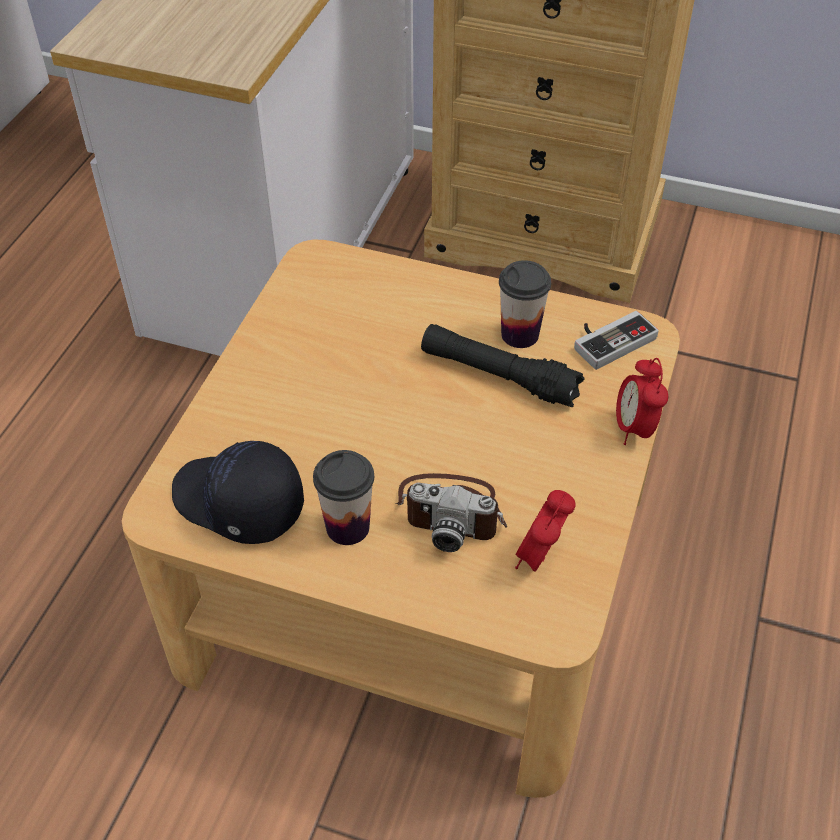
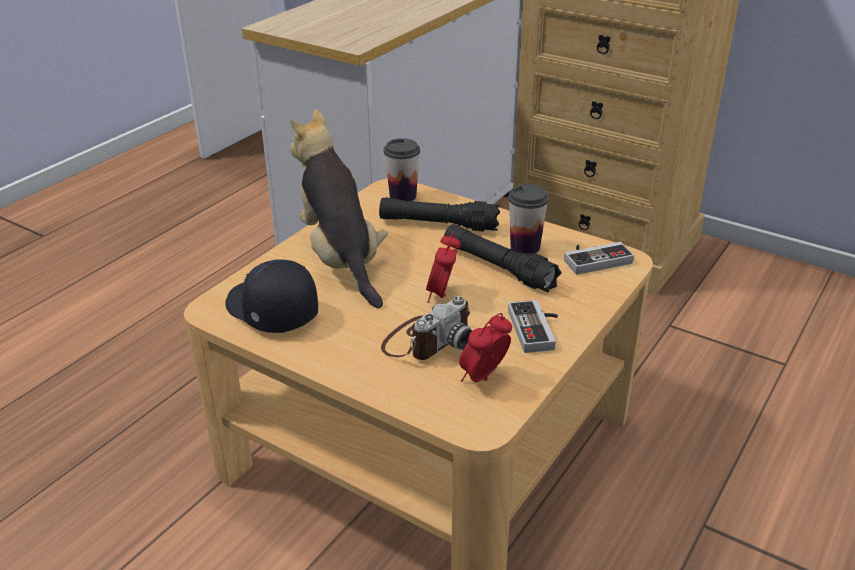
camera: 15 degrees right, 15 degrees down
cup [313,450,374,545] -> cup moved to [384,138,420,201]
camera [396,473,507,552] -> camera turned 75 degrees counterclockwise [381,296,472,360]
alarm clock [616,358,668,445] -> alarm clock moved to [426,231,461,303]
none -> plush toy [290,109,388,308]
none -> black flashlight [379,197,500,232]
none -> game controller [508,300,558,353]

